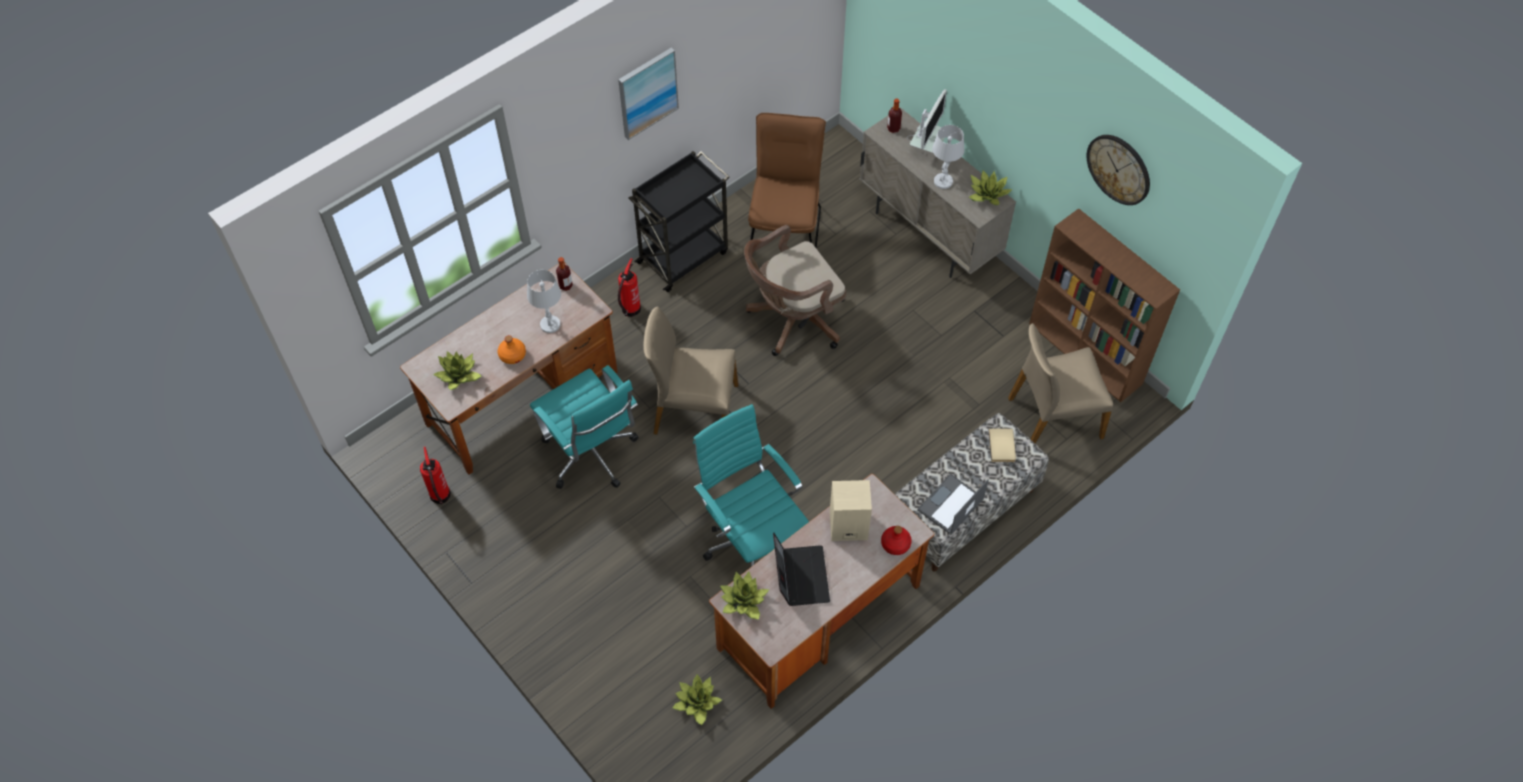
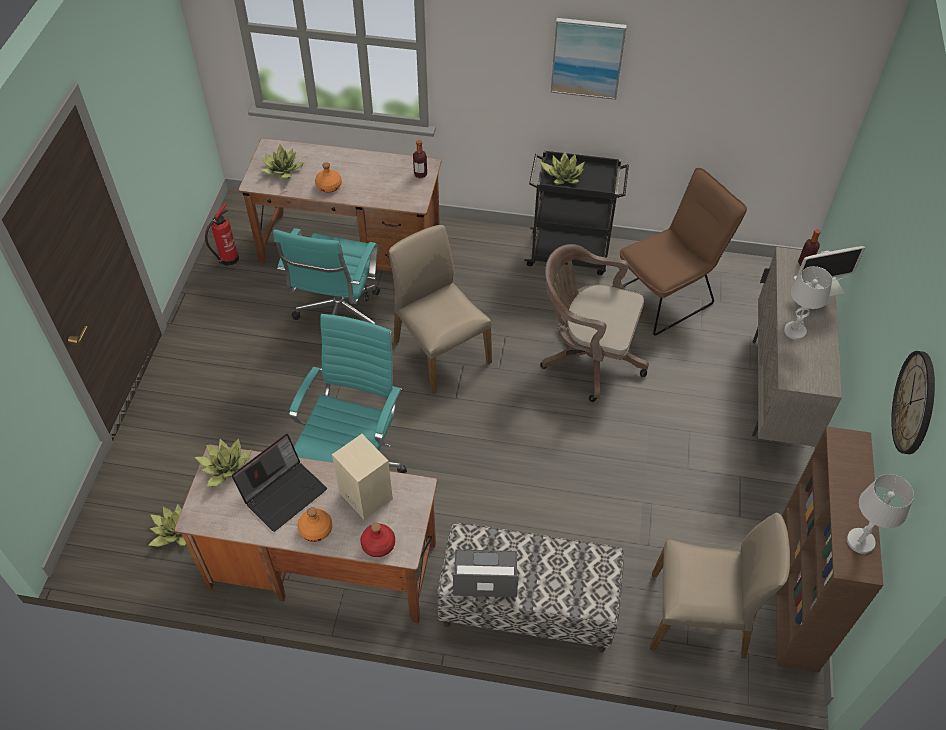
camera: 50 degrees right, 5 degrees down
white table lamp [527,270,561,333] -> white table lamp moved to [847,474,914,554]
fire extinguisher [618,258,641,317] -> none
potted plant [969,170,1012,205] -> potted plant moved to [540,151,585,185]
beige book [989,428,1016,462] -> none
beige chair [1008,323,1113,443] -> beige chair turned 150 degrees clockwise [650,513,790,659]
none -> orange bottle [298,507,332,542]

